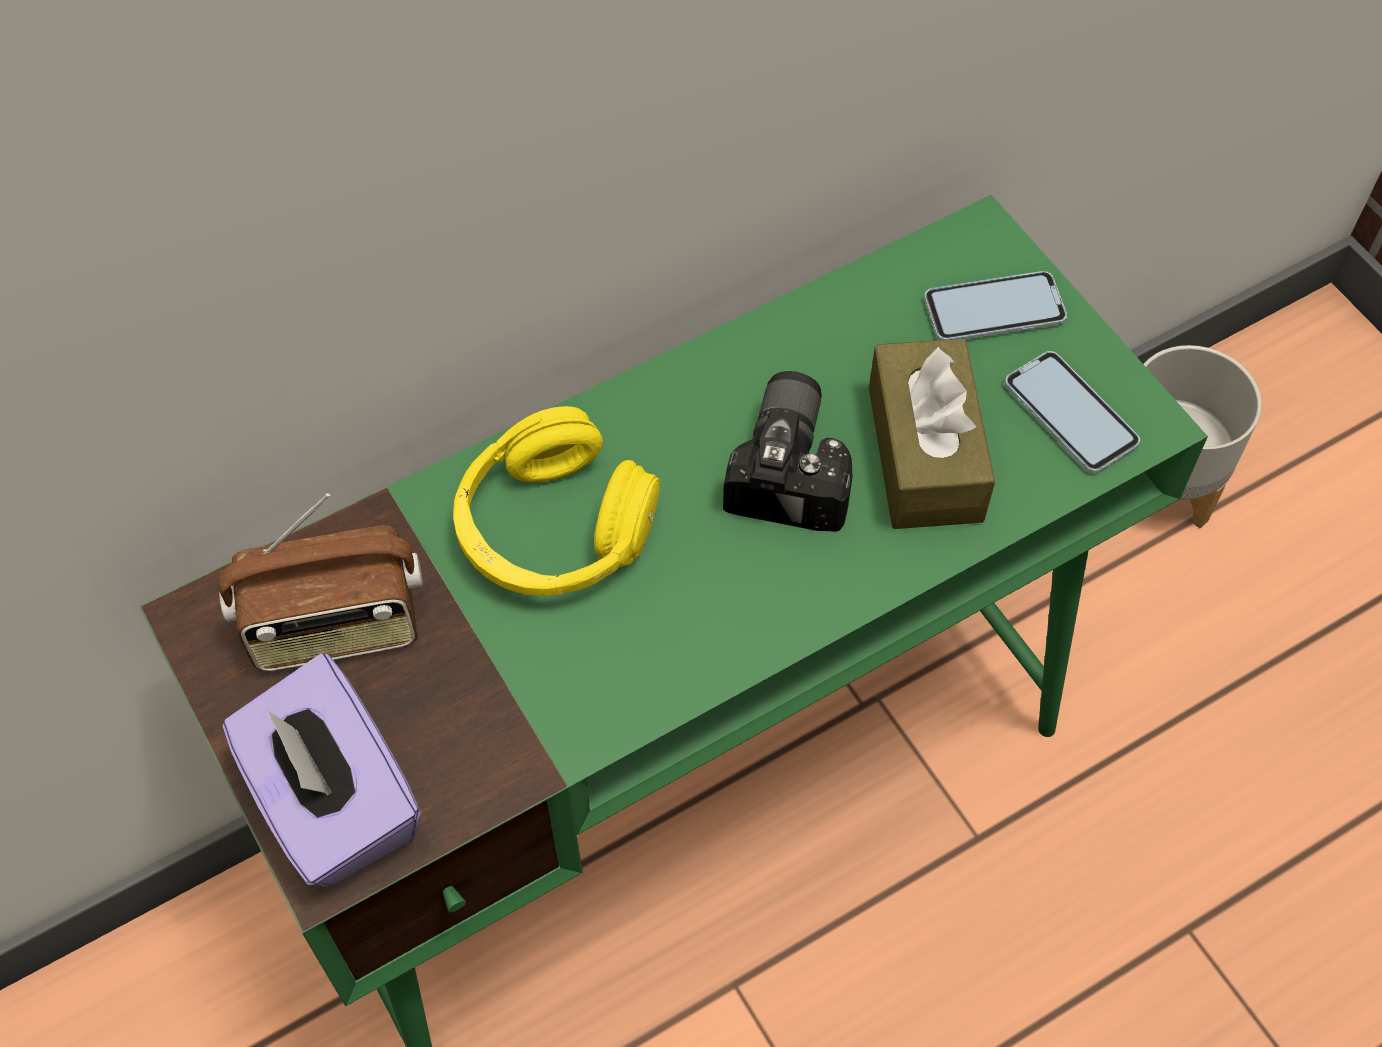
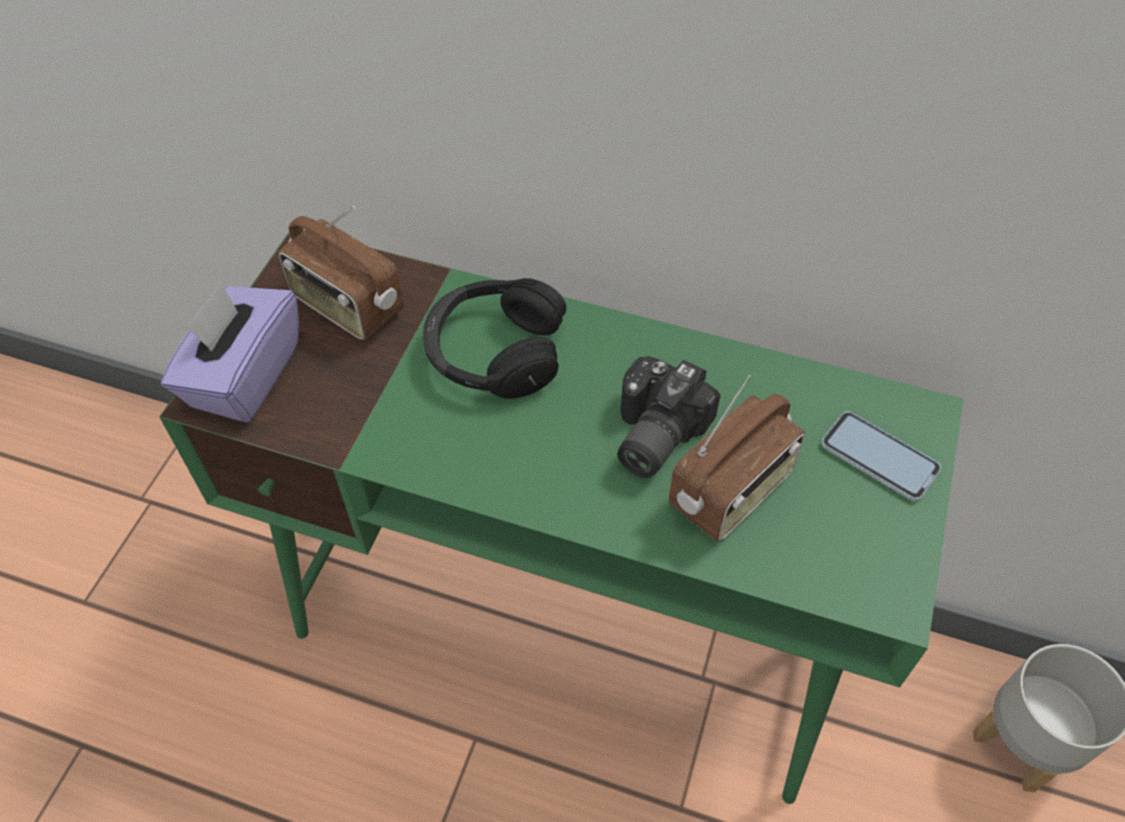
camera: 50 degrees right, 5 degrees down
yellow headphones [453,406,660,596] -> black headphones [423,278,566,399]
camera [723,371,852,532] -> camera turned 150 degrees clockwise [617,356,721,478]
brown tissue box [869,338,995,529] -> radio [668,375,805,542]
phone [1005,351,1140,474] -> none

